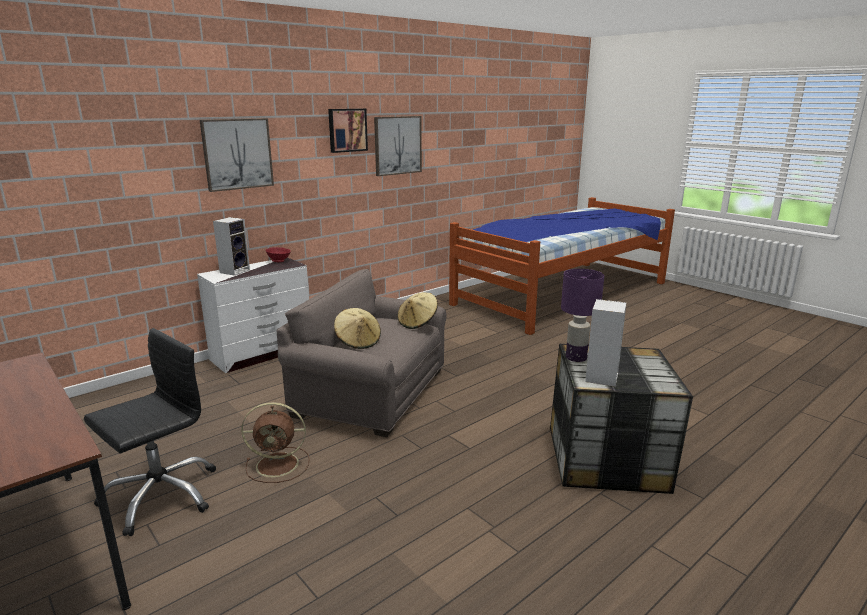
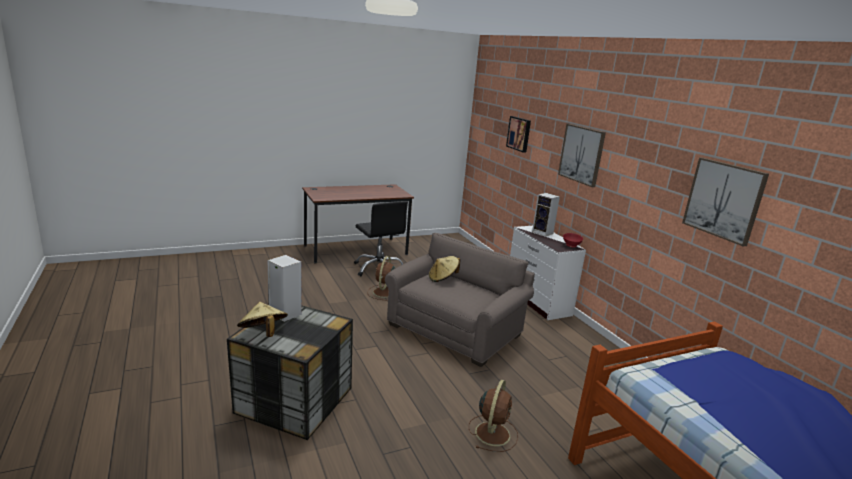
camera: 105 degrees right, 0 degrees up
picture [328,108,368,153] -> picture moved to [506,116,531,152]
beige hat [398,292,438,329] -> beige hat moved to [237,302,288,337]
purple table lamp [561,269,604,362] -> none
none -> brown fan [469,380,518,452]

